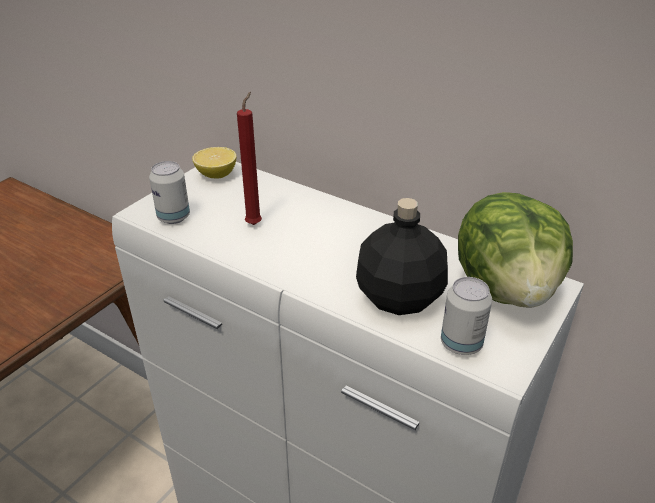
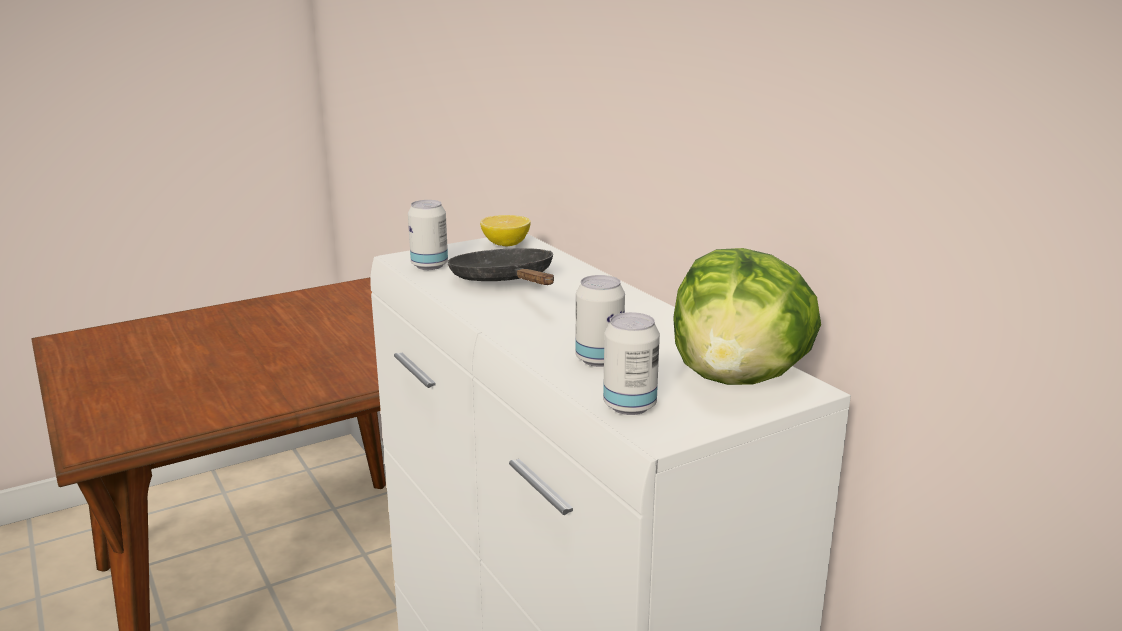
camera: 25 degrees right, 15 degrees down
red candle [237,92,262,225] -> black frying pan [448,248,554,285]
black bottle [356,198,448,315] -> can [575,275,625,367]

